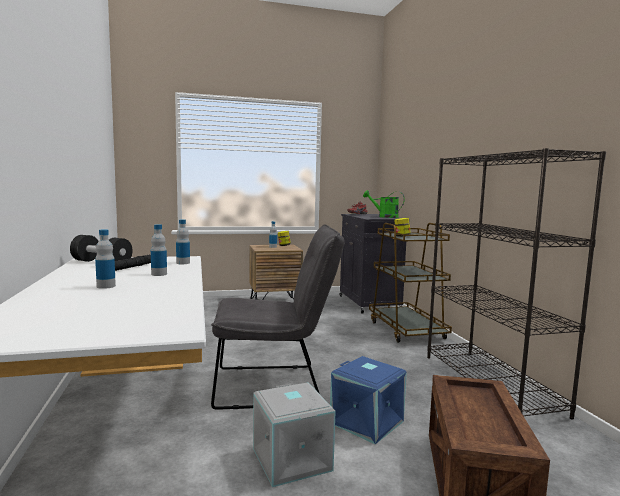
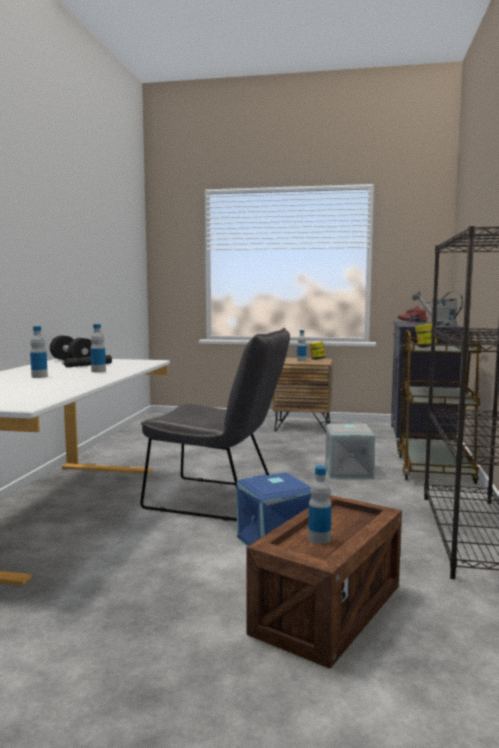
camera: 25 degrees right, 0 degrees up
bottle [176,219,190,264] -> bottle moved to [308,466,332,544]
grey storage box [253,382,336,487] -> grey storage box moved to [325,424,375,478]
green watering can [363,190,405,218] -> grey watering can [412,291,463,326]

